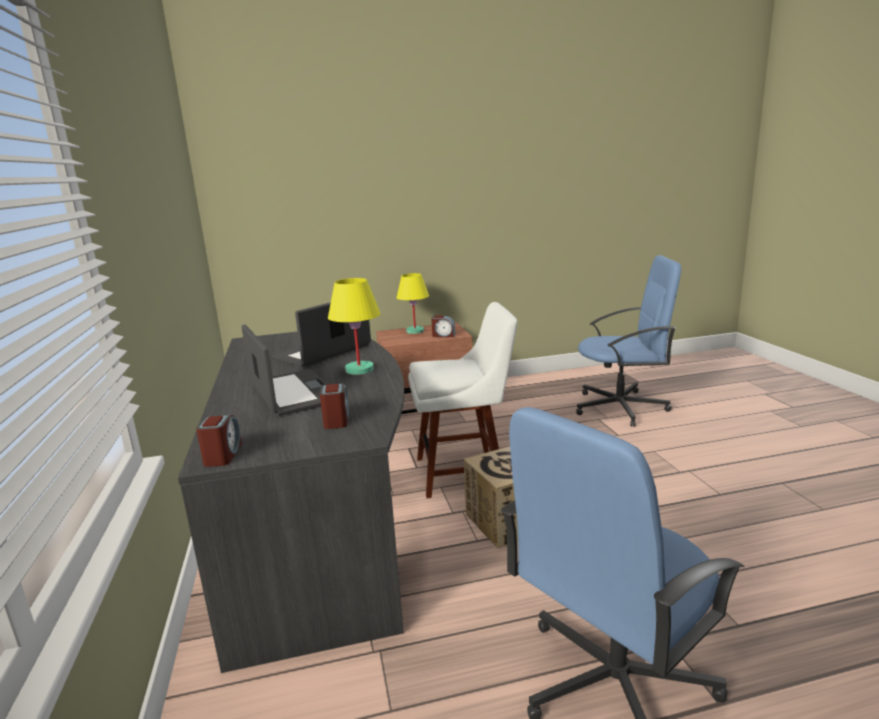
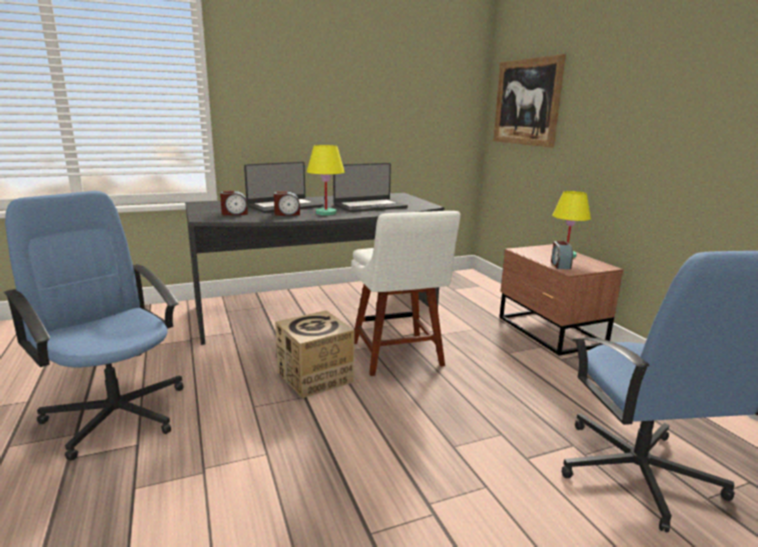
camera: 80 degrees right, 0 degrees up
alarm clock [196,415,242,467] -> alarm clock moved to [274,191,300,216]
laptop [271,302,371,367] -> laptop turned 120 degrees clockwise [333,163,408,212]
none -> picture [493,54,566,148]

